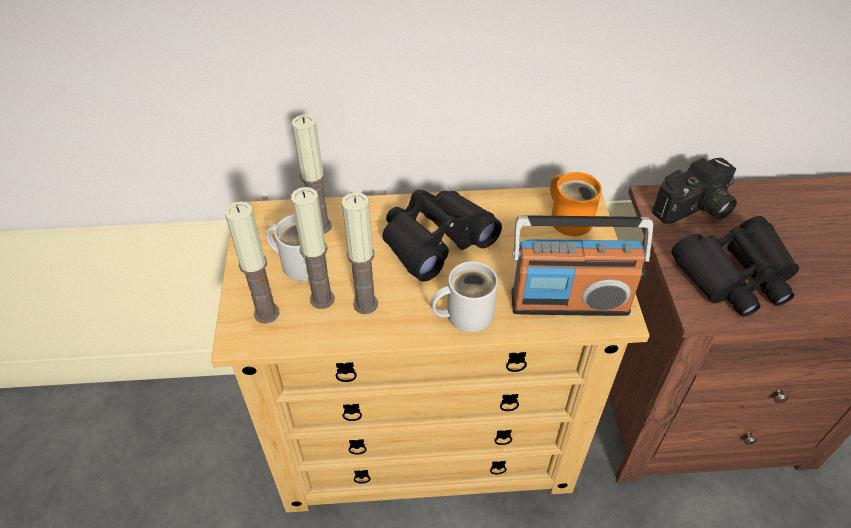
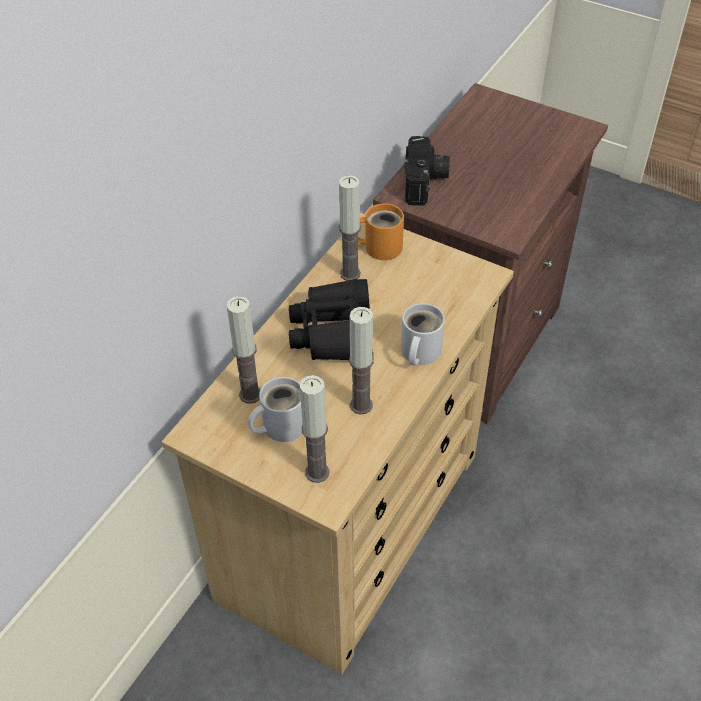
camera: 55 degrees left, 0 degrees up
candle [291,187,335,309] -> candle moved to [339,175,361,281]
radio [511,216,653,316] -> none
black binoculars [671,216,799,317] -> none

